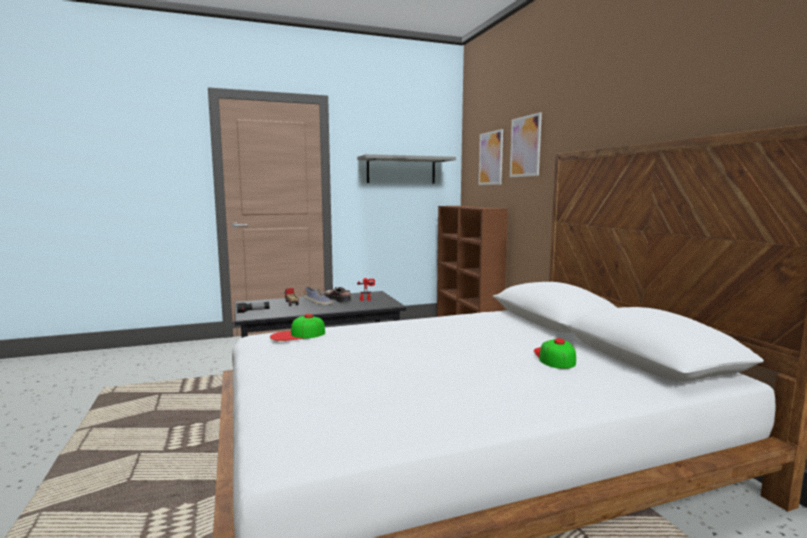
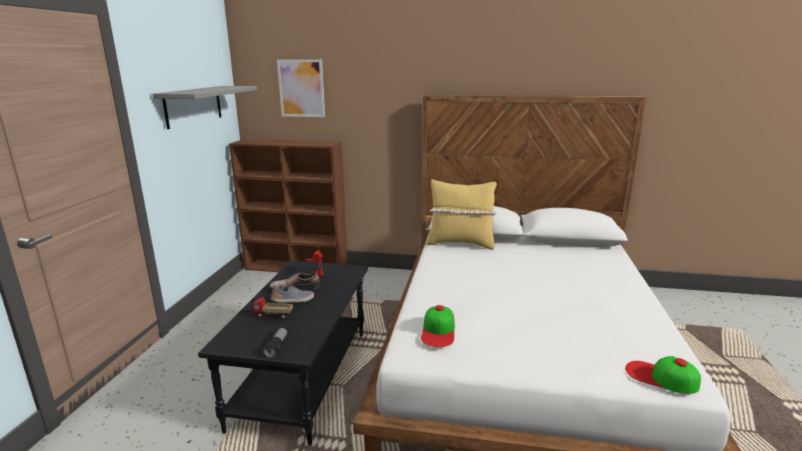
camera: 60 degrees left, 10 degrees up
picture [510,112,542,177] -> none
cap [534,338,576,369] -> cap moved to [625,356,701,394]
none -> yellow pillow [426,179,497,250]

